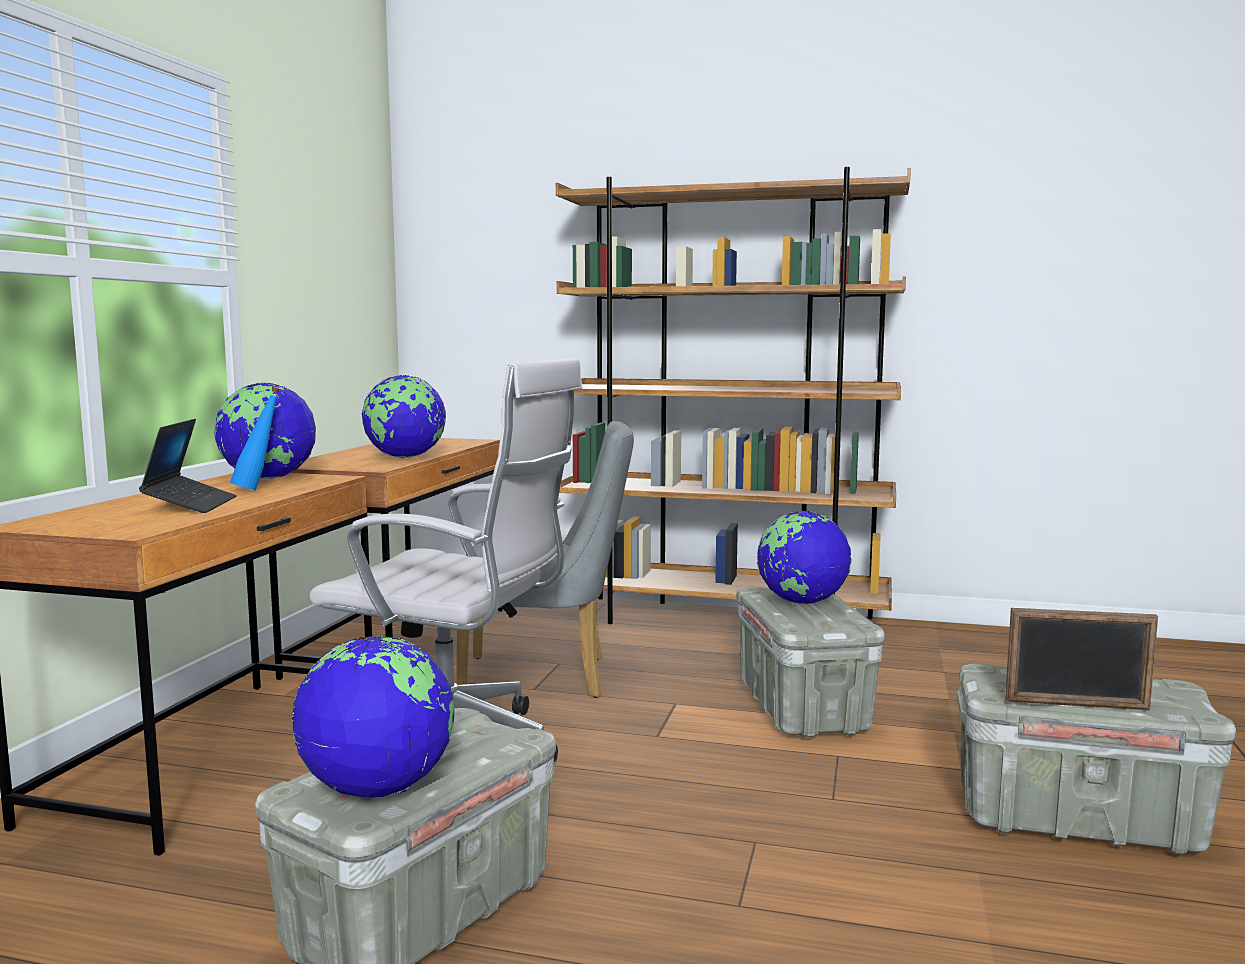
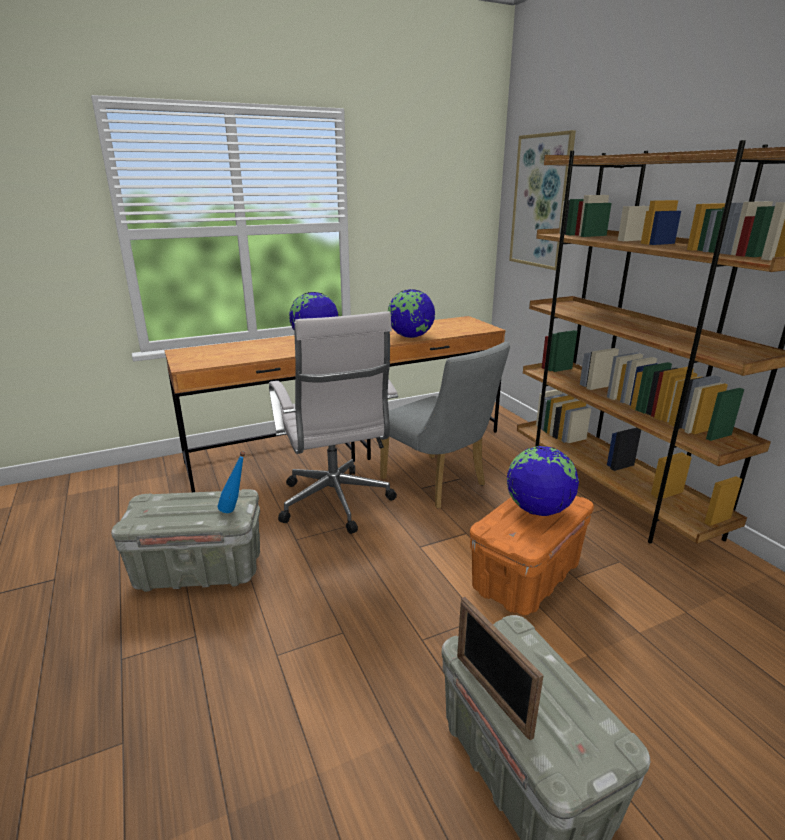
camera: 50 degrees right, 15 degrees up
laptop [139,419,237,513] -> none
blue bottle [230,387,280,490] -> blue bottle moved to [218,451,245,513]
globe [292,635,454,798] -> none
grey storage box [736,586,885,738] -> orange storage box [470,496,594,615]
none -> picture [509,130,576,270]

